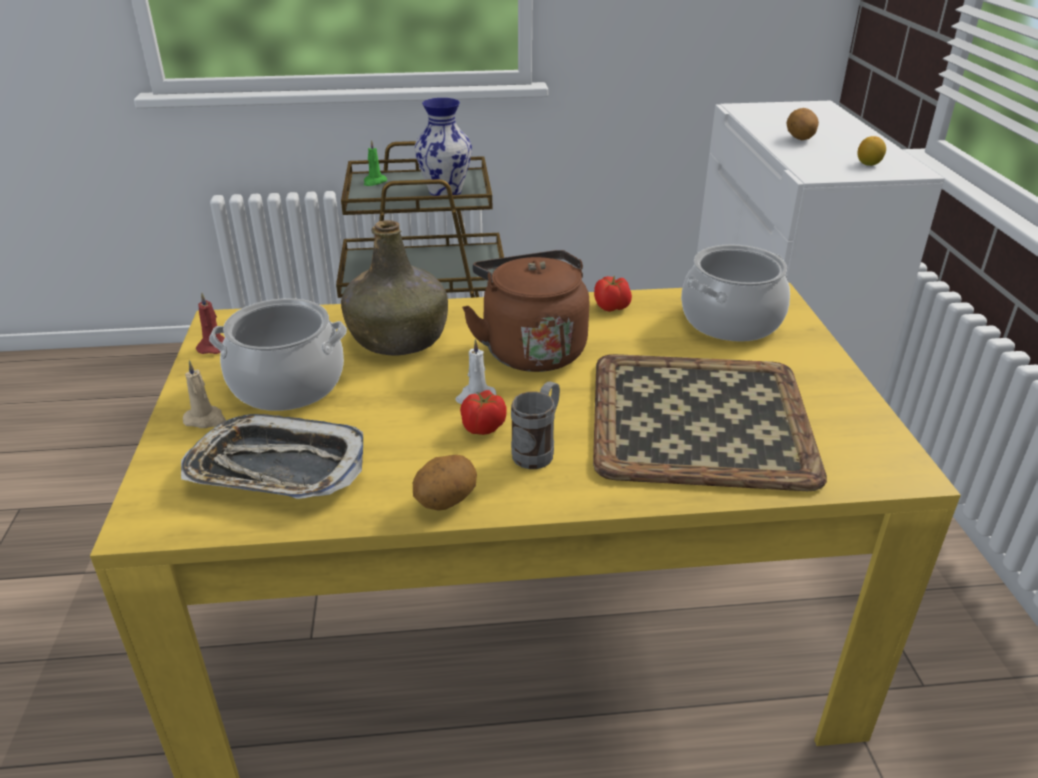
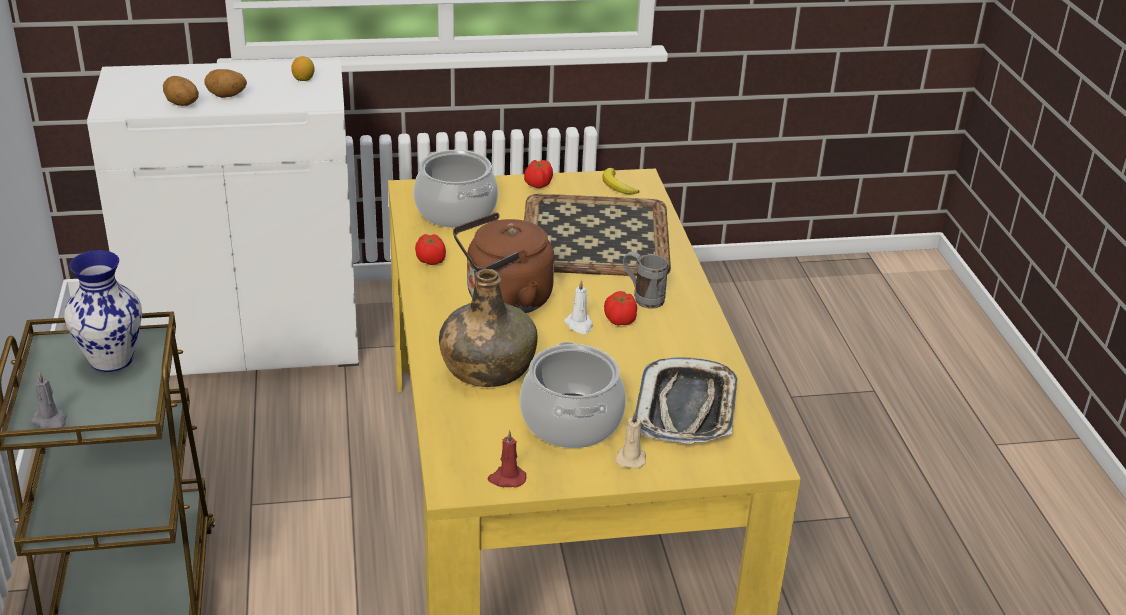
camera: 95 degrees left, 0 degrees up
green candle [363,140,387,186] -> grey candle [32,372,67,429]
potato [413,455,477,511] -> potato moved to [163,76,199,106]
none -> tomato [524,160,553,188]
none -> banana [602,168,639,195]

